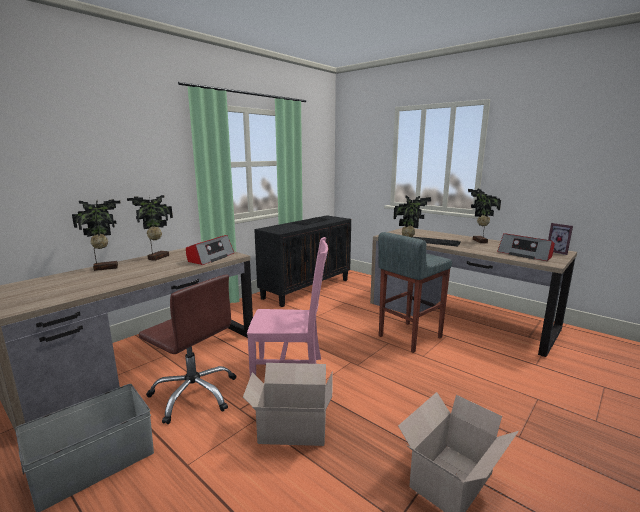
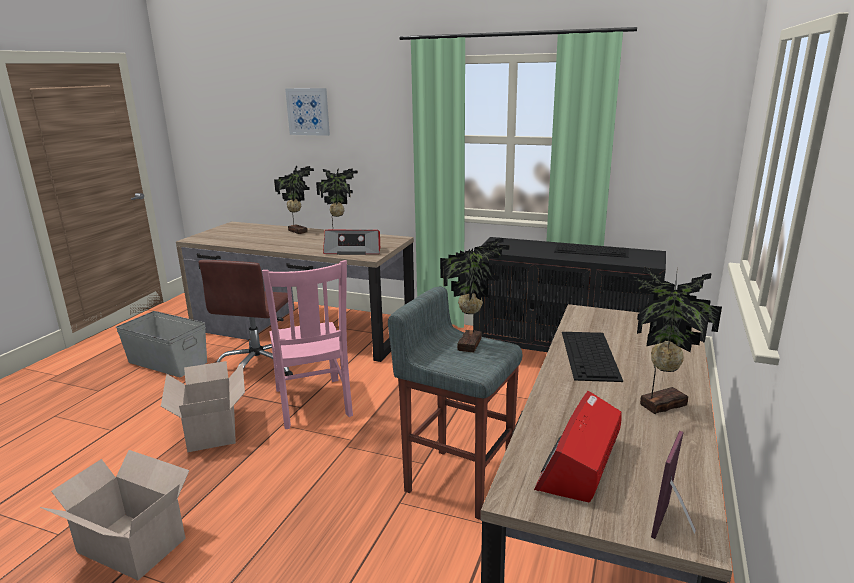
camera: 70 degrees right, 5 degrees up
none -> picture [285,88,330,136]

